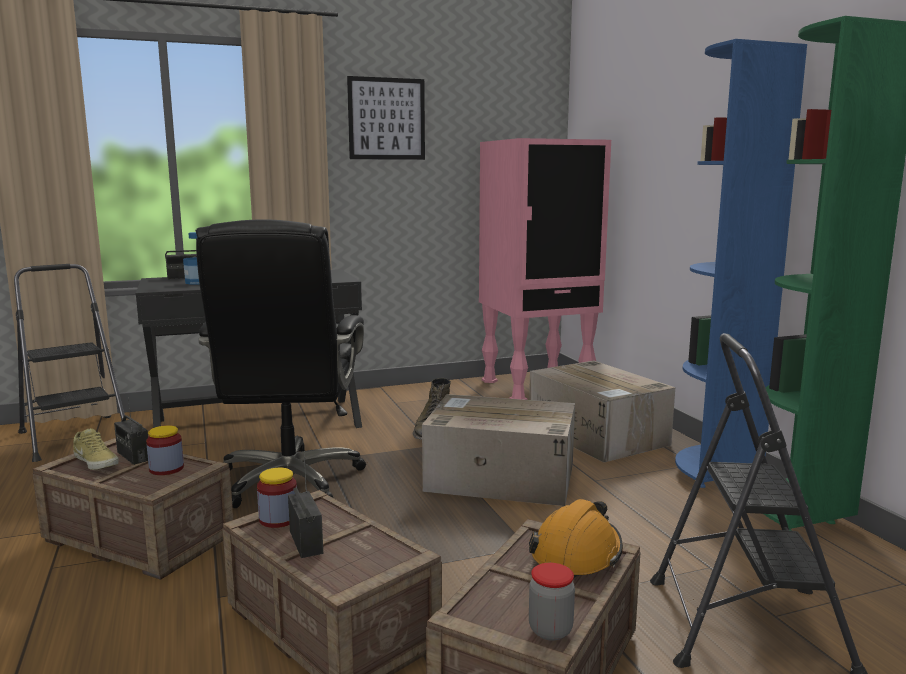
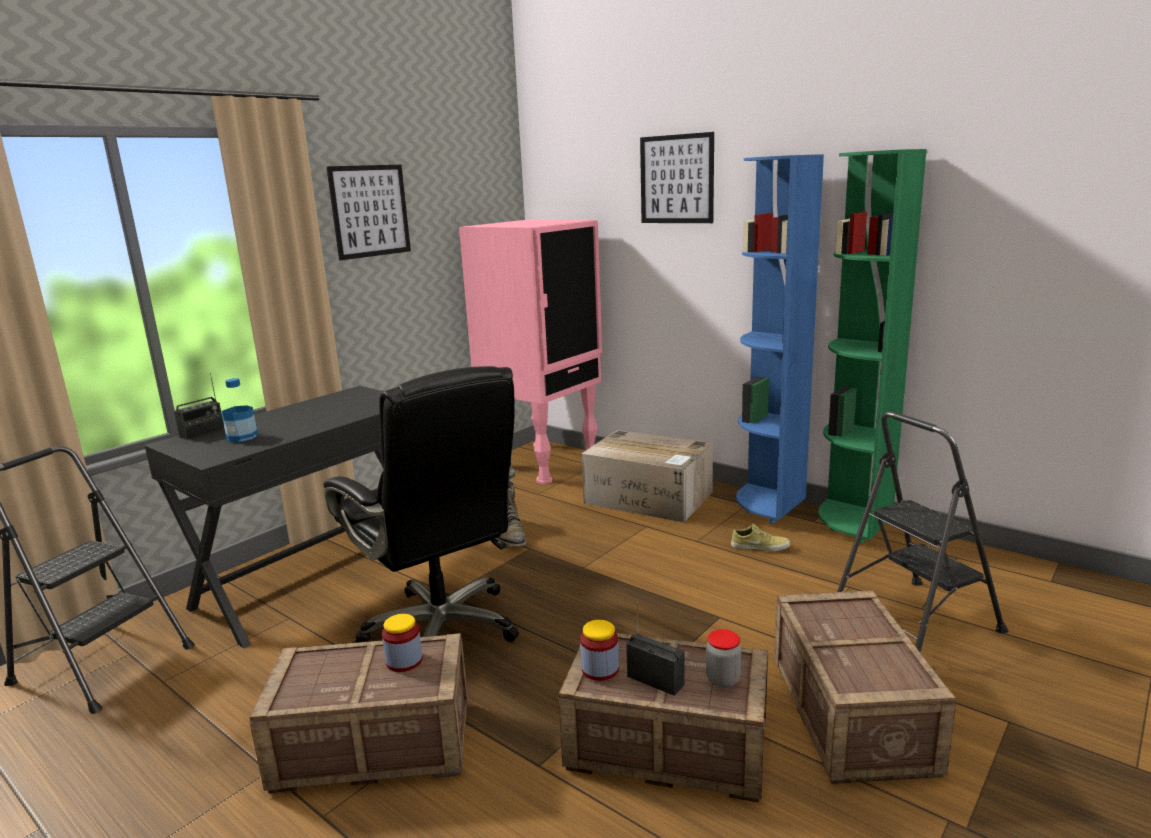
camera: 30 degrees left, 5 degrees up
beige shoe [73,428,119,470] -> beige shoe moved to [731,524,790,551]
radio [114,398,148,465] -> none
cardboard box [422,394,575,506] -> none
orange hard hat [529,499,623,578] -> none
jar [529,563,575,641] -> jar moved to [706,629,741,688]
none -> picture [640,132,714,223]

